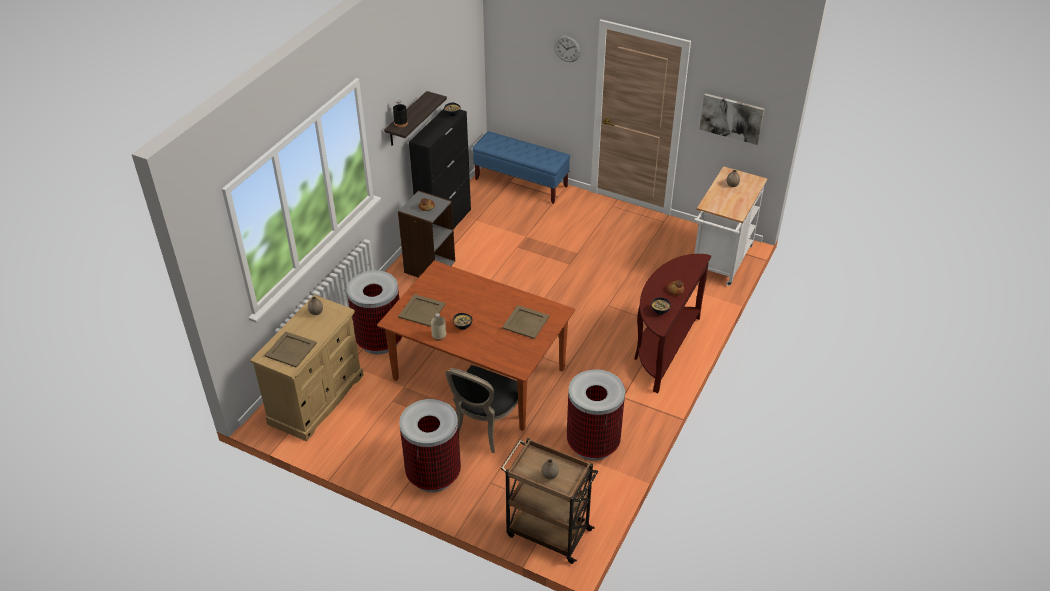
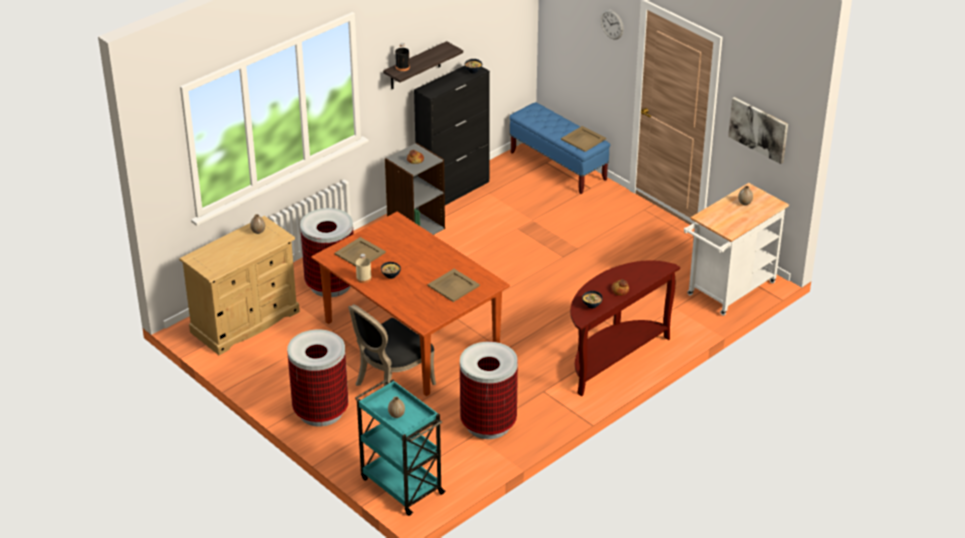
camera: 20 degrees right, 5 degrees down
beige tray [265,331,317,368] -> beige tray moved to [561,126,606,152]
brown cart [501,438,598,564] -> turquoise cart [355,379,446,516]

